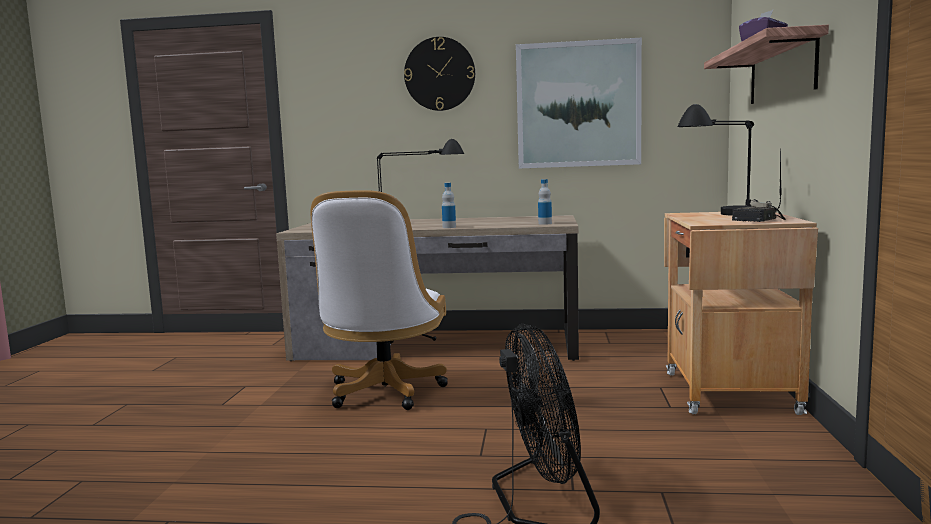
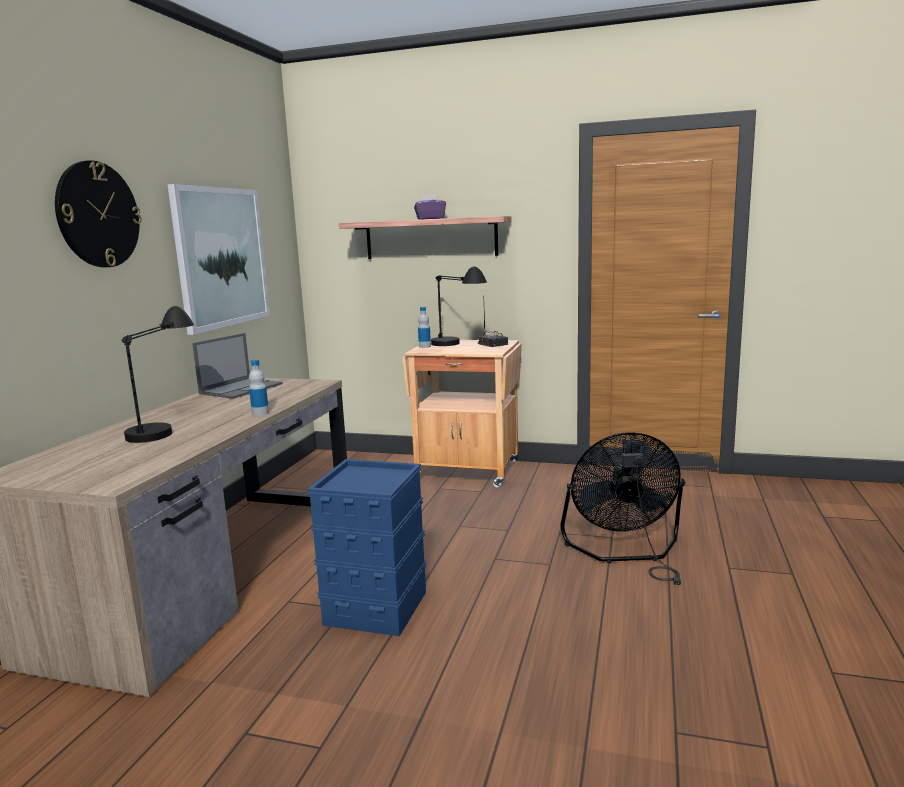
camera: 80 degrees left, 5 degrees up
white office chair [311,190,448,410] -> blue storage box [307,459,426,636]
bottle [538,179,552,225] -> bottle moved to [418,307,431,348]
none -> laptop [192,333,283,399]

